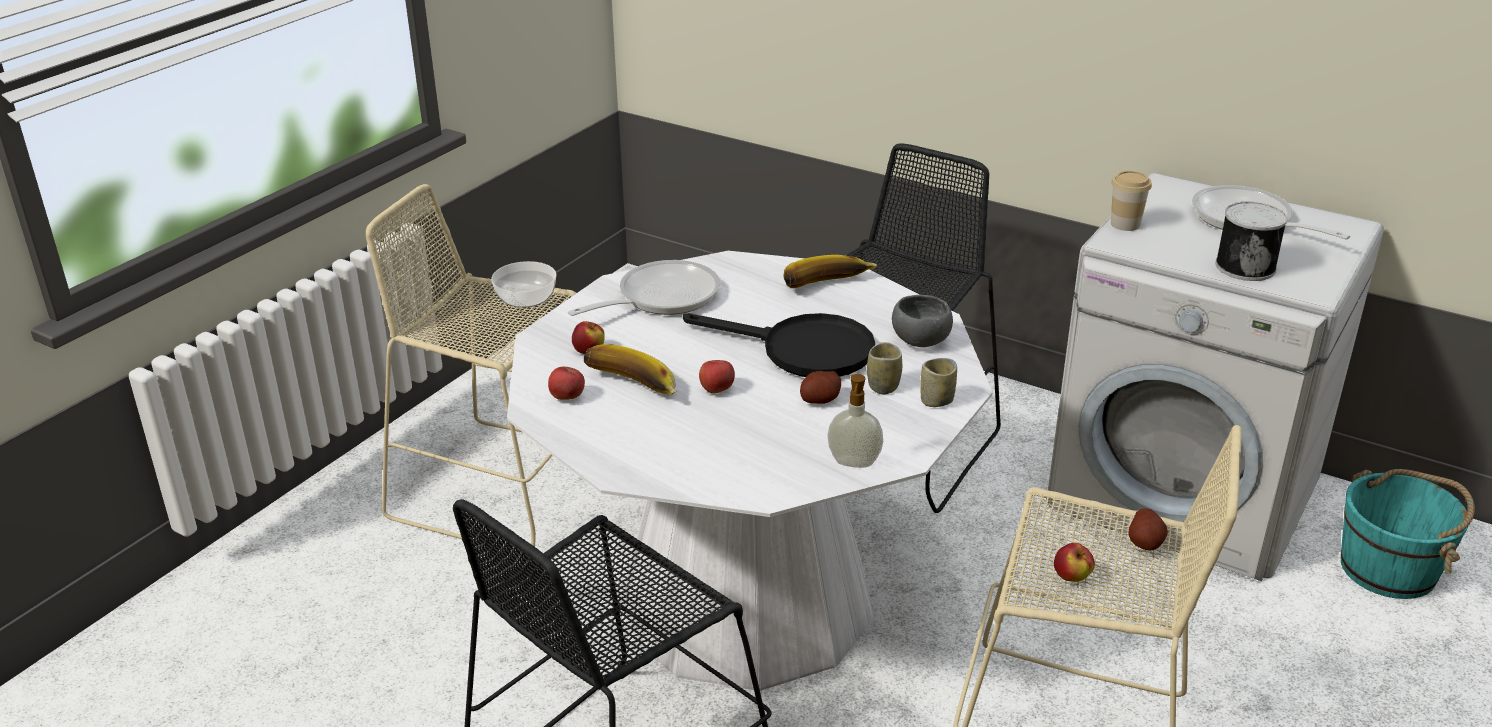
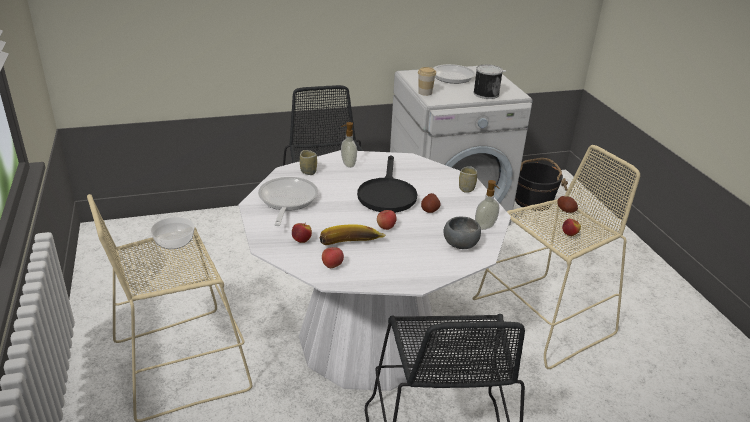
camera: 50 degrees left, 0 degrees up
black frying pan [683,313,875,377] -> black frying pan turned 120 degrees clockwise [357,155,417,213]
banana [783,255,878,288] -> soap dispenser [341,122,357,168]
cup [867,342,902,394] -> cup moved to [300,150,317,175]
grey bowl [892,295,953,347] -> grey bowl moved to [443,217,481,249]
turquoise bucket [1341,469,1475,599] -> black bucket [515,158,568,211]

